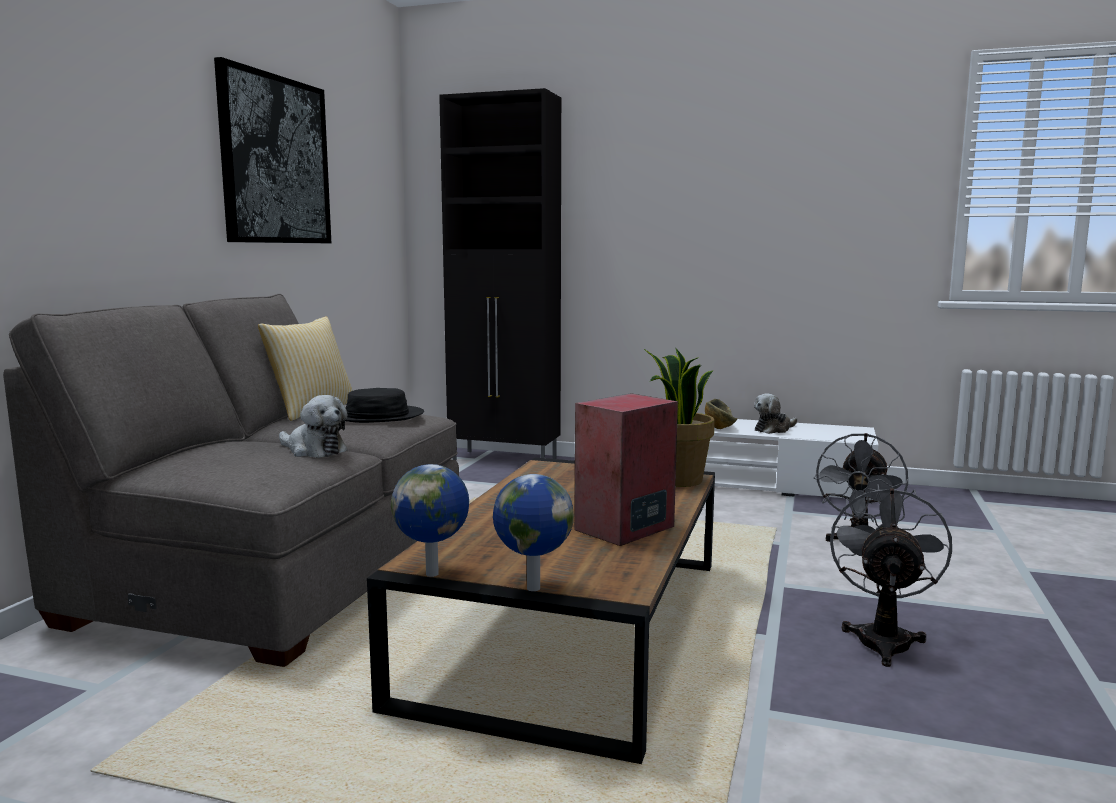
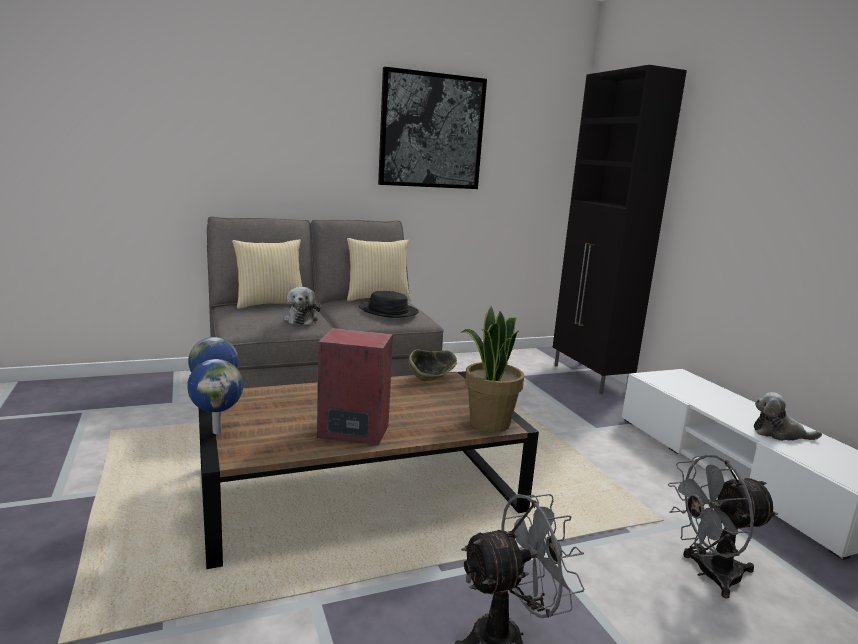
camera: 50 degrees right, 5 degrees up
bowl [705,399,737,429] -> bowl moved to [409,350,457,381]
none -> pillow [232,239,302,309]

